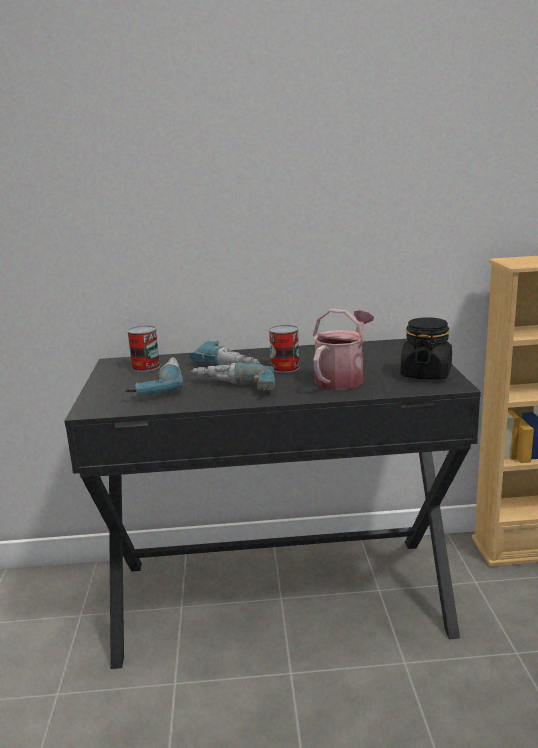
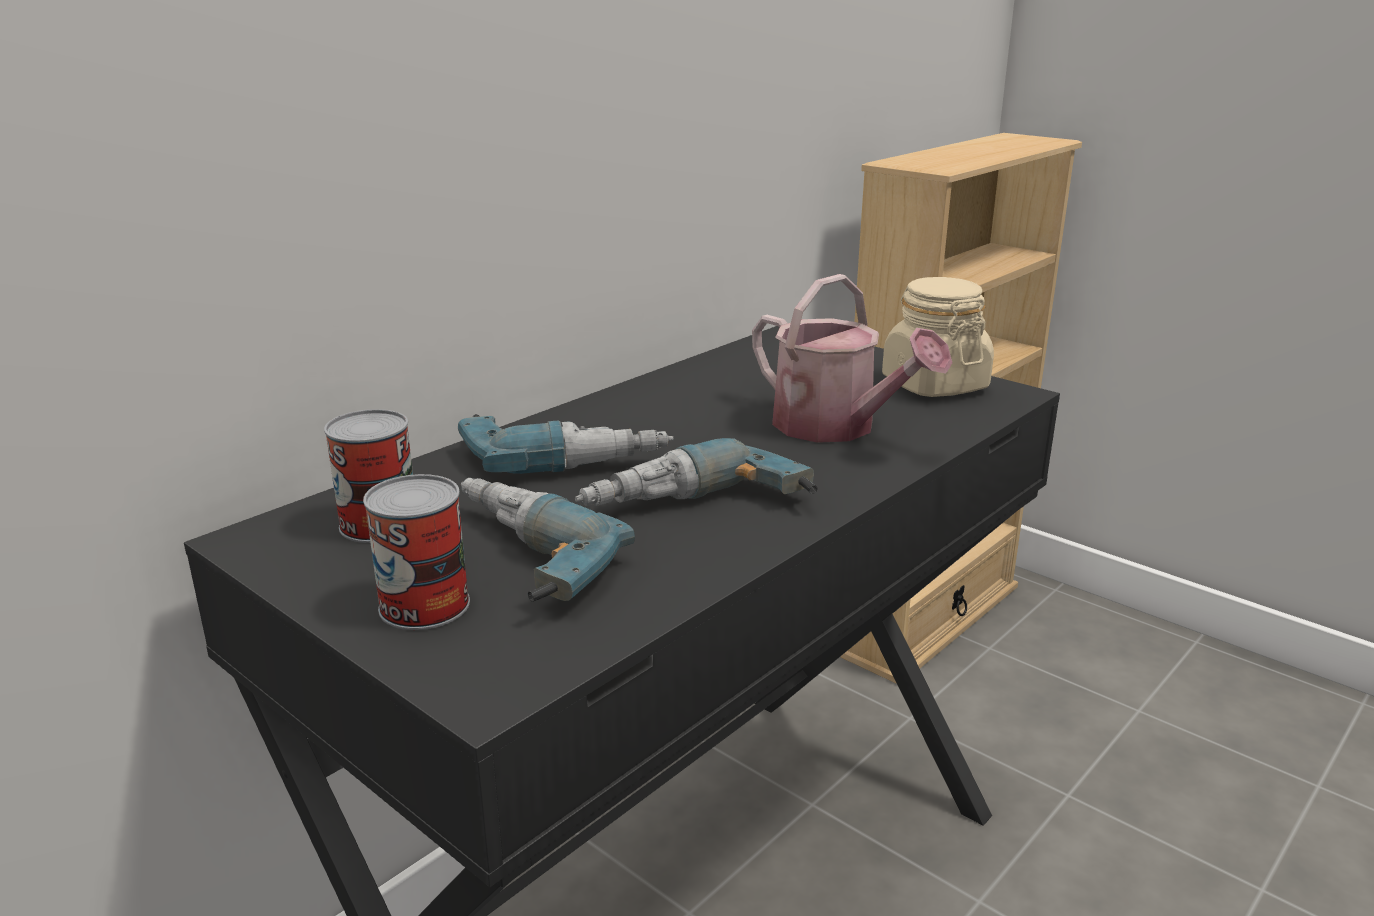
camera: 45 degrees left, 5 degrees up
can [269,325,300,373] -> can moved to [363,474,470,630]
watering can [313,309,374,390] -> watering can turned 150 degrees clockwise [752,274,952,443]
black jar [400,317,452,380] -> beige jar [882,277,994,397]

